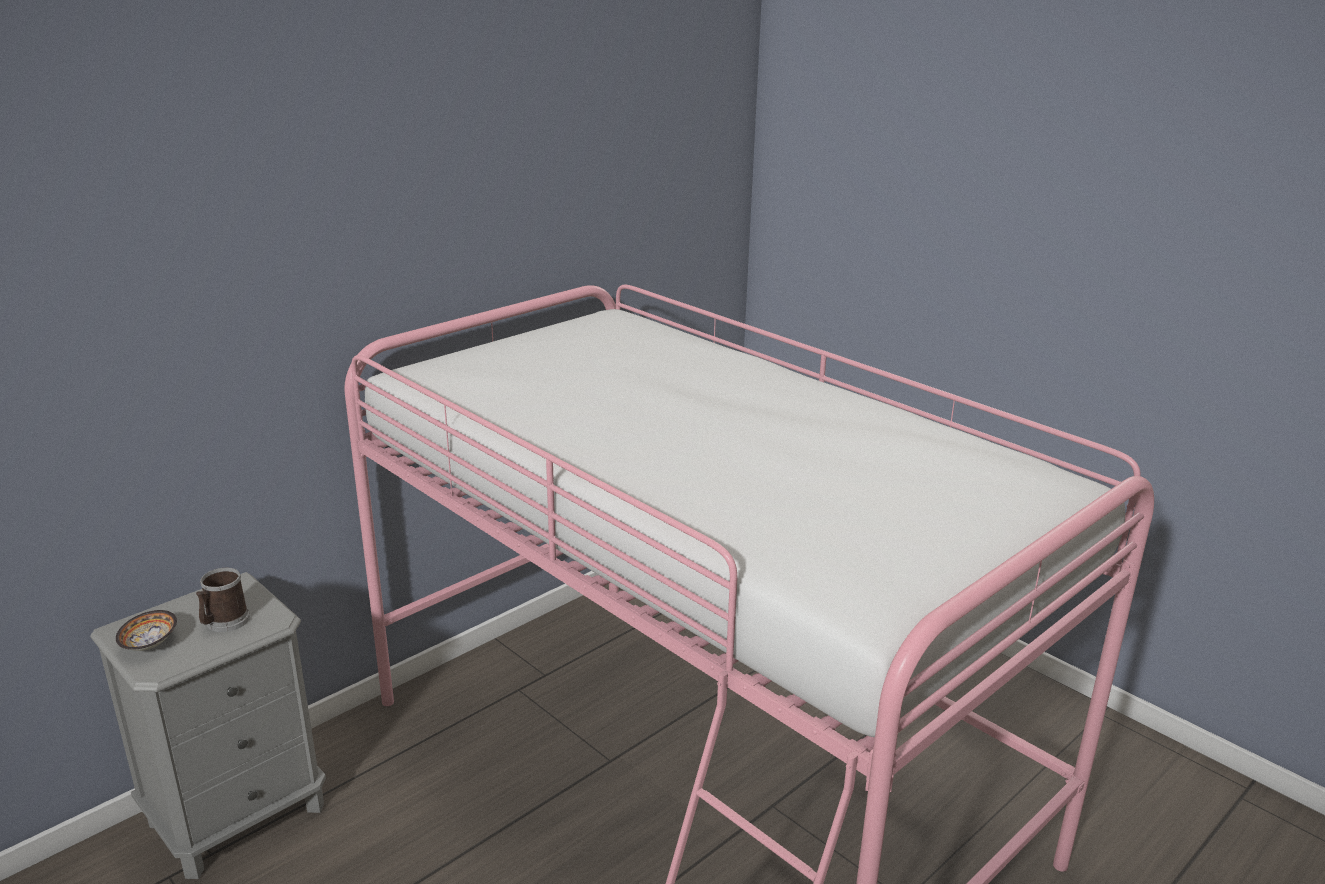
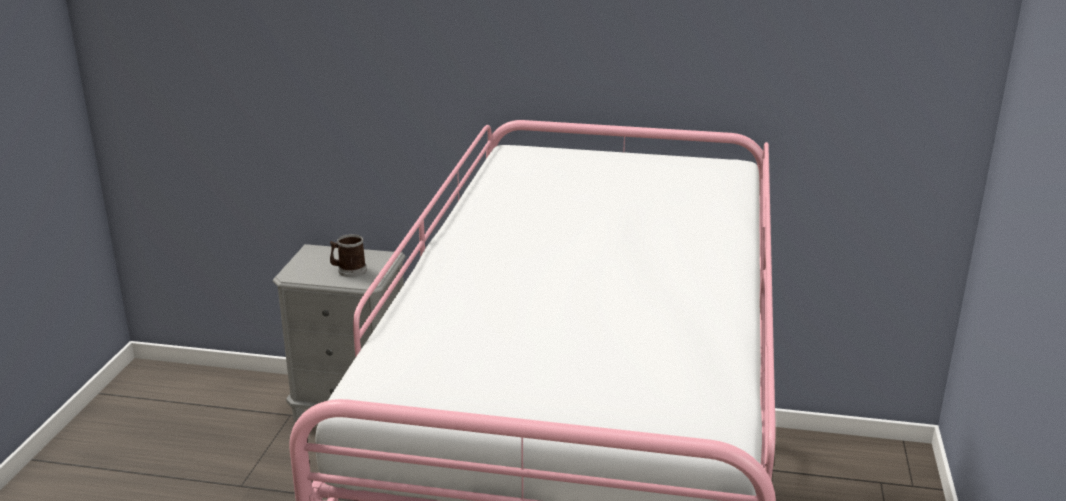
camera: 55 degrees right, 0 degrees up
bowl [116,610,177,651] -> none

